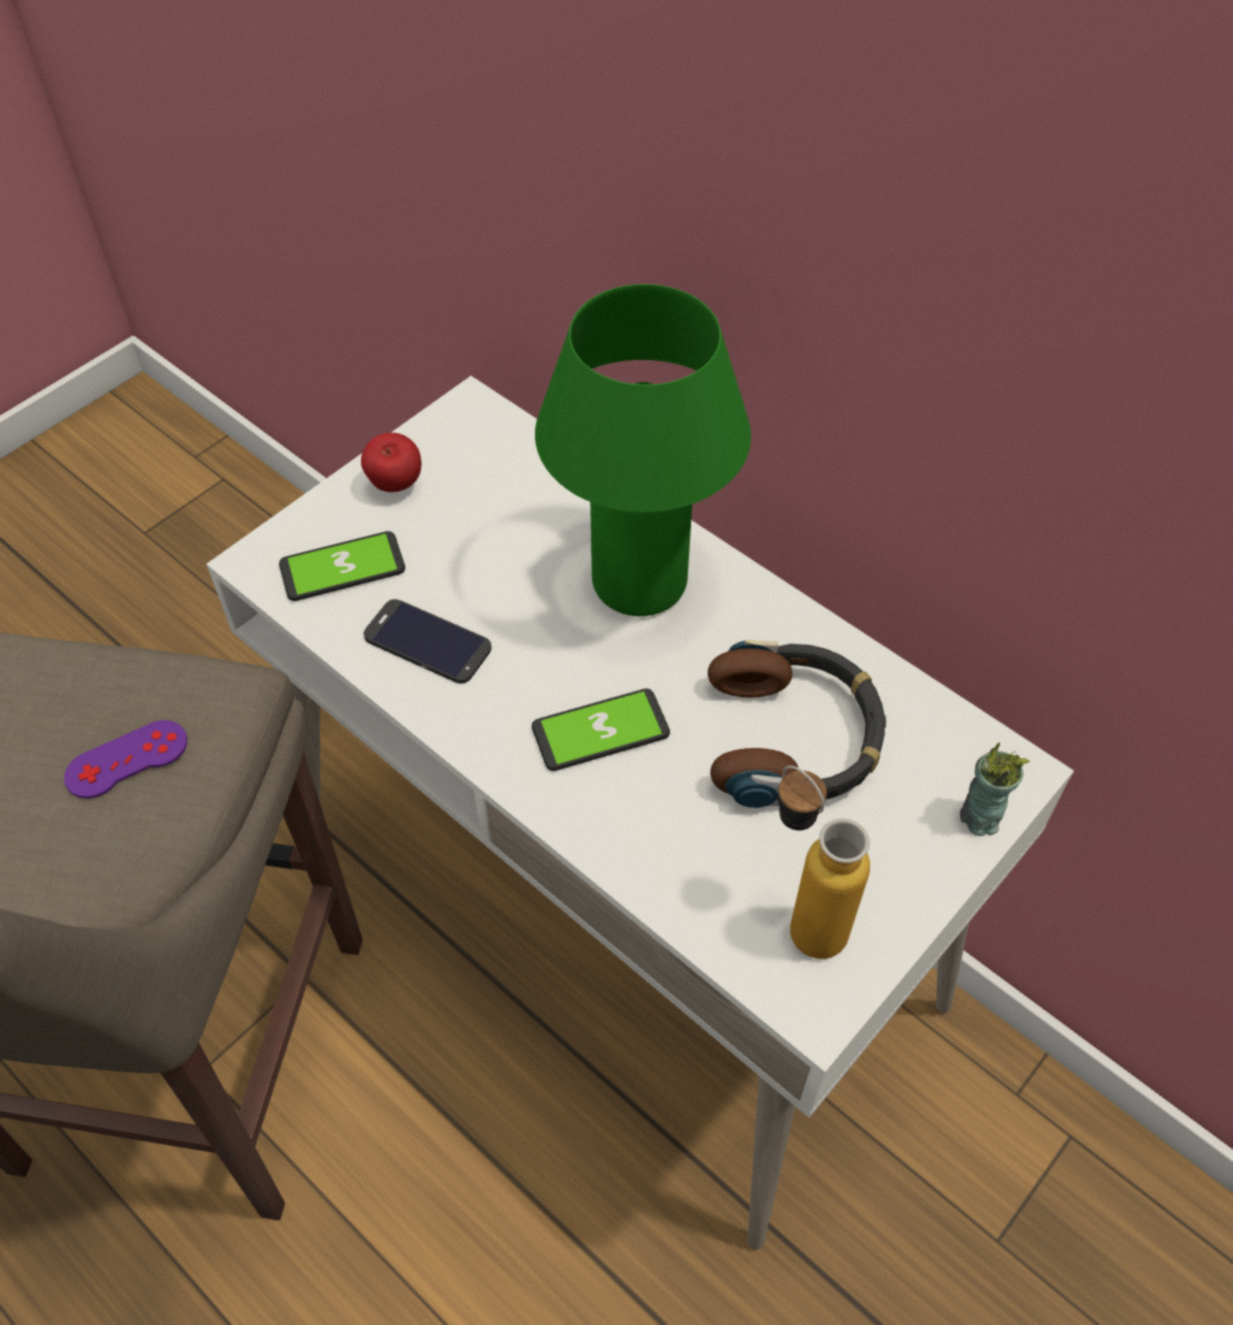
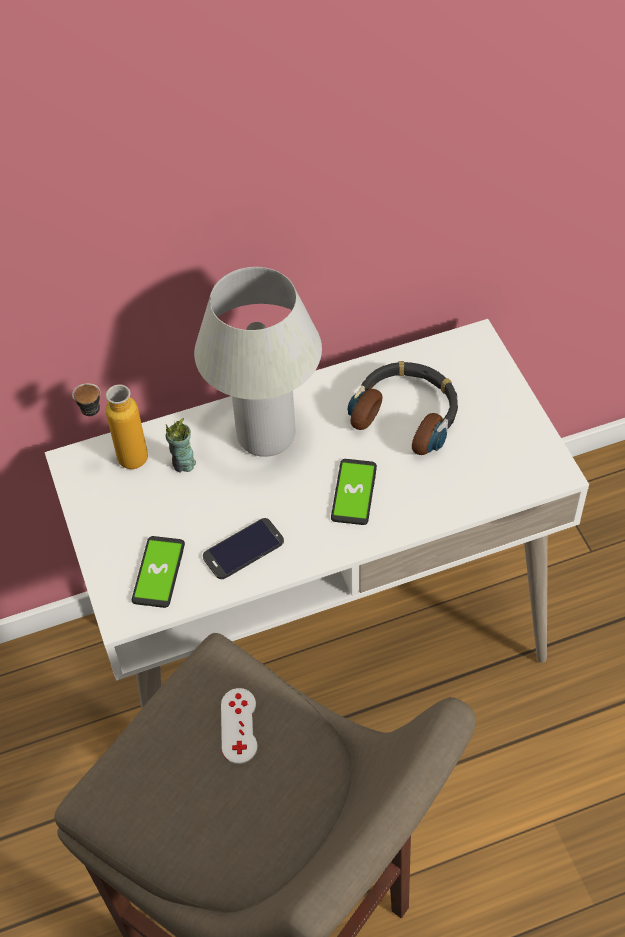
camera: 60 degrees left, 0 degrees up
purple game controller [64,720,187,798] -> white game controller [221,688,258,764]
apple [361,433,421,492] -> none
green table lamp [535,284,751,616] -> white table lamp [194,267,322,457]
bottle [778,765,870,959] -> bottle moved to [72,383,148,469]
cup [960,742,1030,836] -> cup moved to [166,418,196,473]

